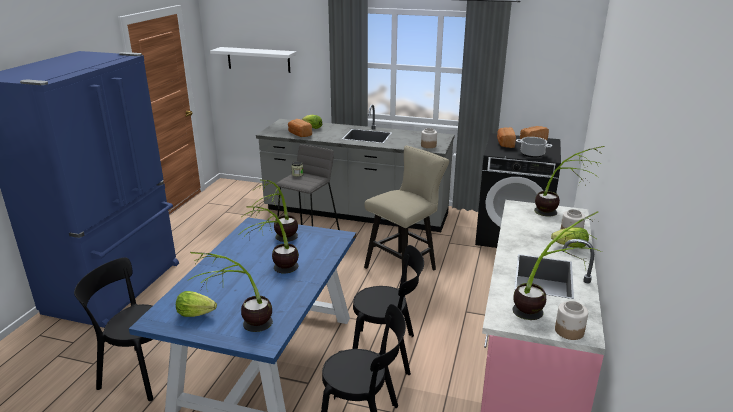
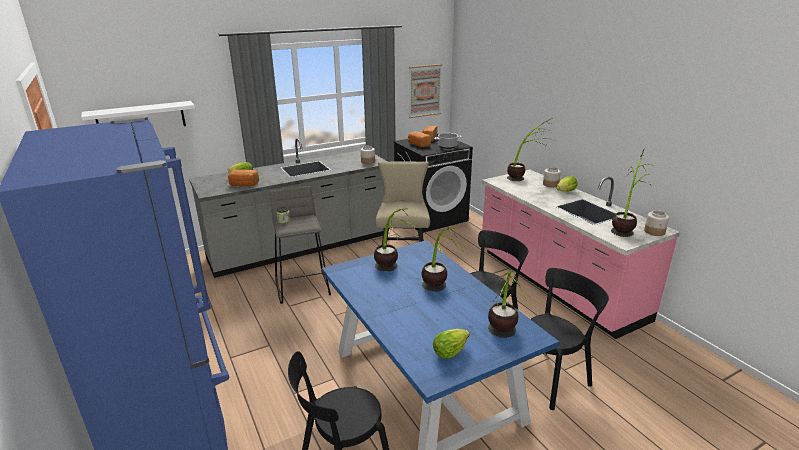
camera: 45 degrees left, 0 degrees up
none -> picture [409,64,442,118]

